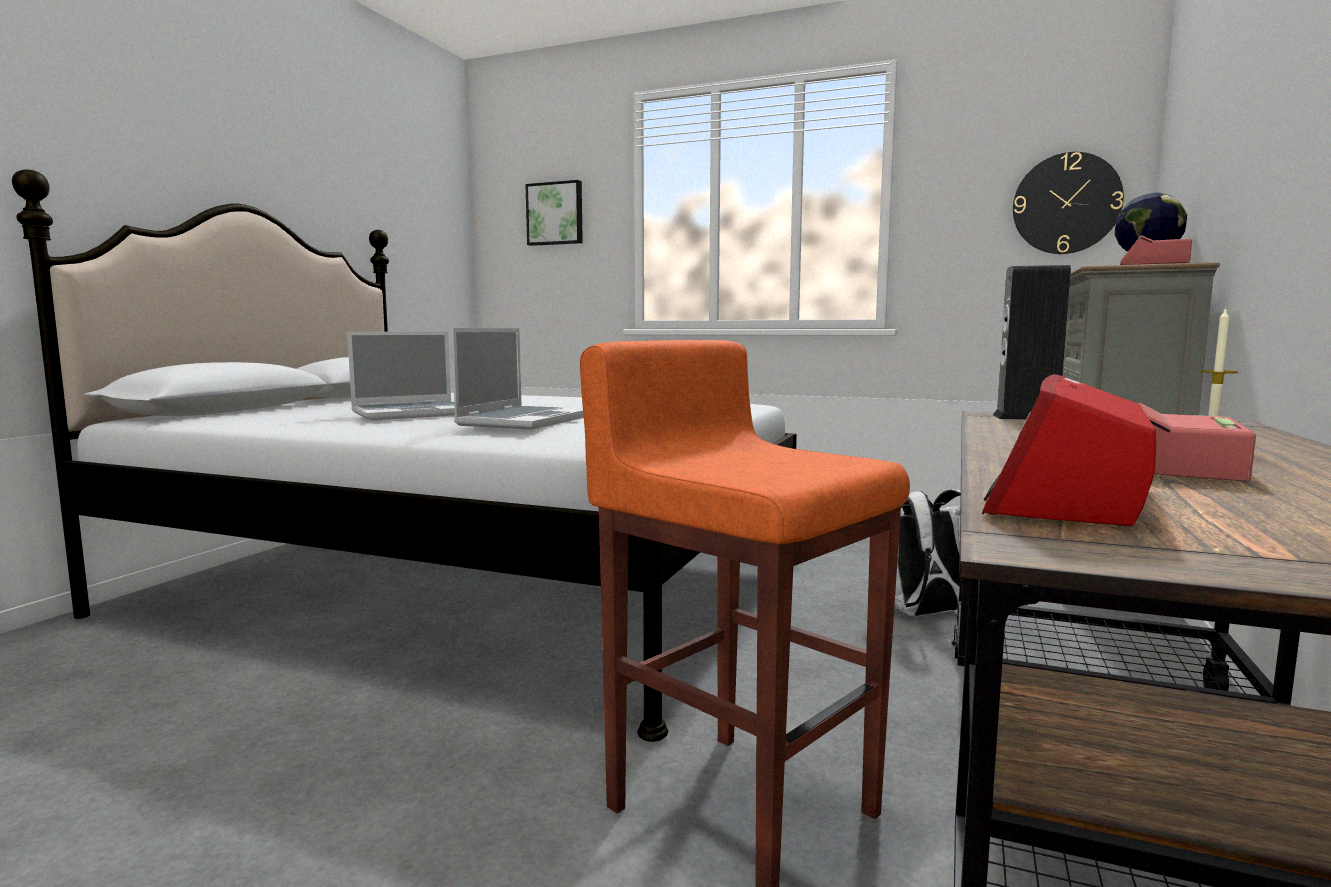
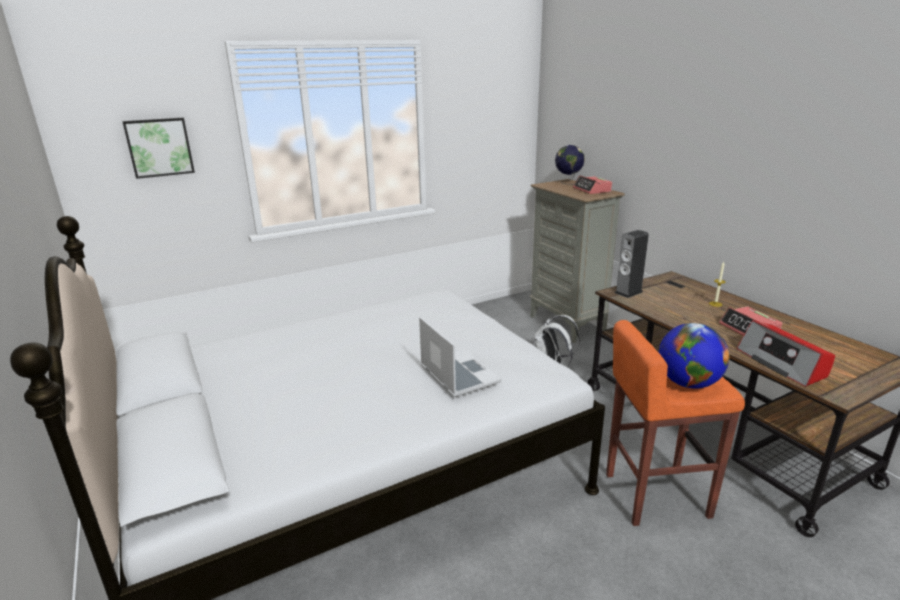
camera: 50 degrees left, 15 degrees up
laptop [347,332,455,421] -> none
wall clock [1013,152,1124,254] -> none
none -> globe [659,323,730,389]

